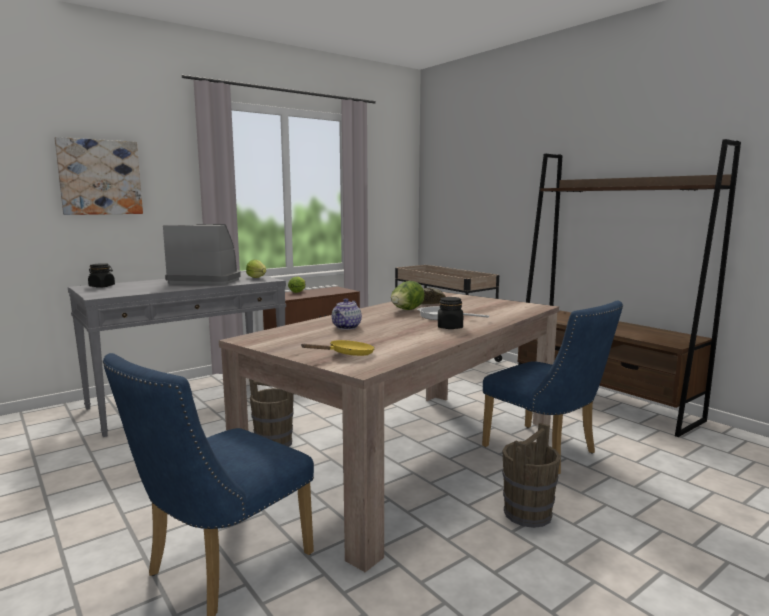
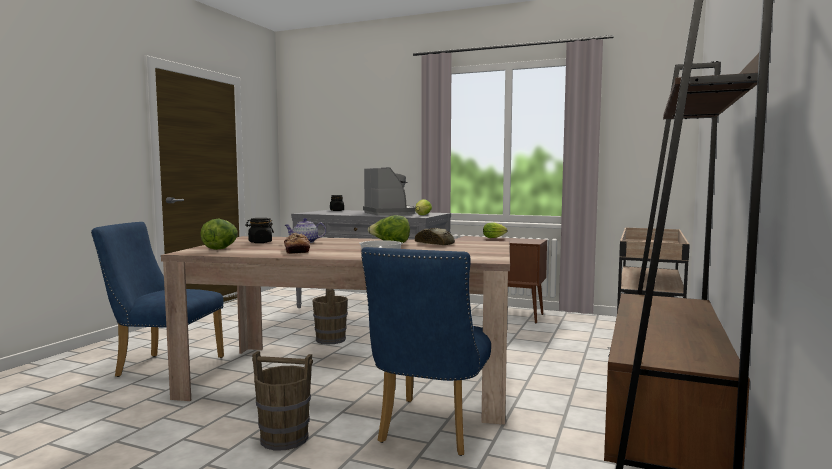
camera: 60 degrees right, 5 degrees down
picture [55,137,143,215] -> none
yellow frying pan [302,340,375,356] -> lettuce [200,218,238,250]
black jar [438,297,463,329] -> black jar moved to [245,218,274,243]
none -> bread [284,232,310,254]

